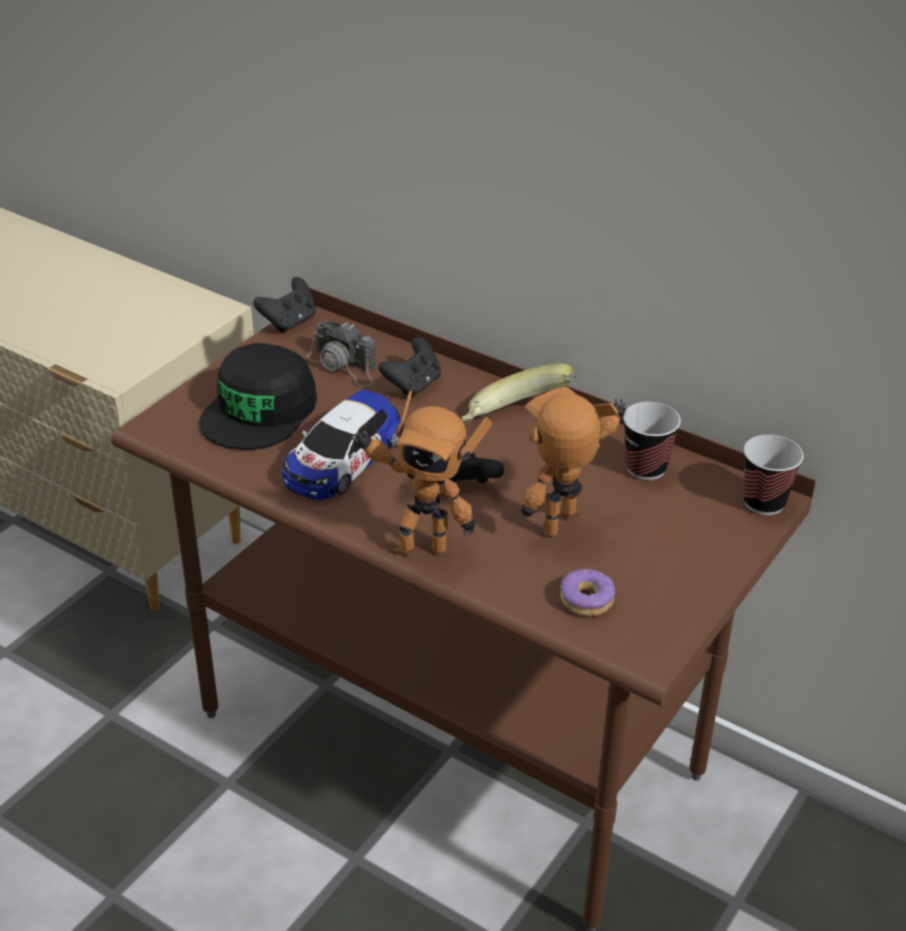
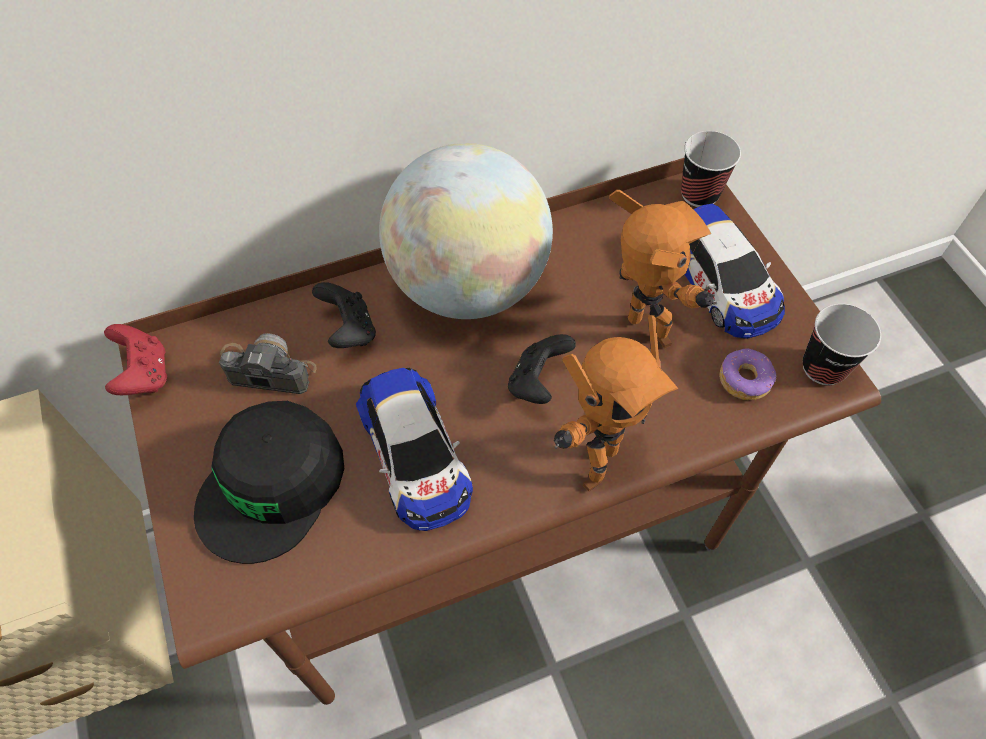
camera: 55 degrees left, 20 degrees up
black cap [199,343,317,450] -> black cap turned 60 degrees clockwise [194,401,344,564]
black game controller [253,277,316,333] -> red game controller [104,324,167,395]
camera [306,321,376,387] -> camera turned 150 degrees counterclockwise [219,333,317,394]
banana [461,364,576,422] -> globe [379,143,553,319]
toy robot [521,387,626,536] -> toy robot turned 150 degrees clockwise [609,190,717,349]
cup [623,402,681,480] -> cup moved to [803,304,881,385]
none -> toy car [684,204,785,339]

